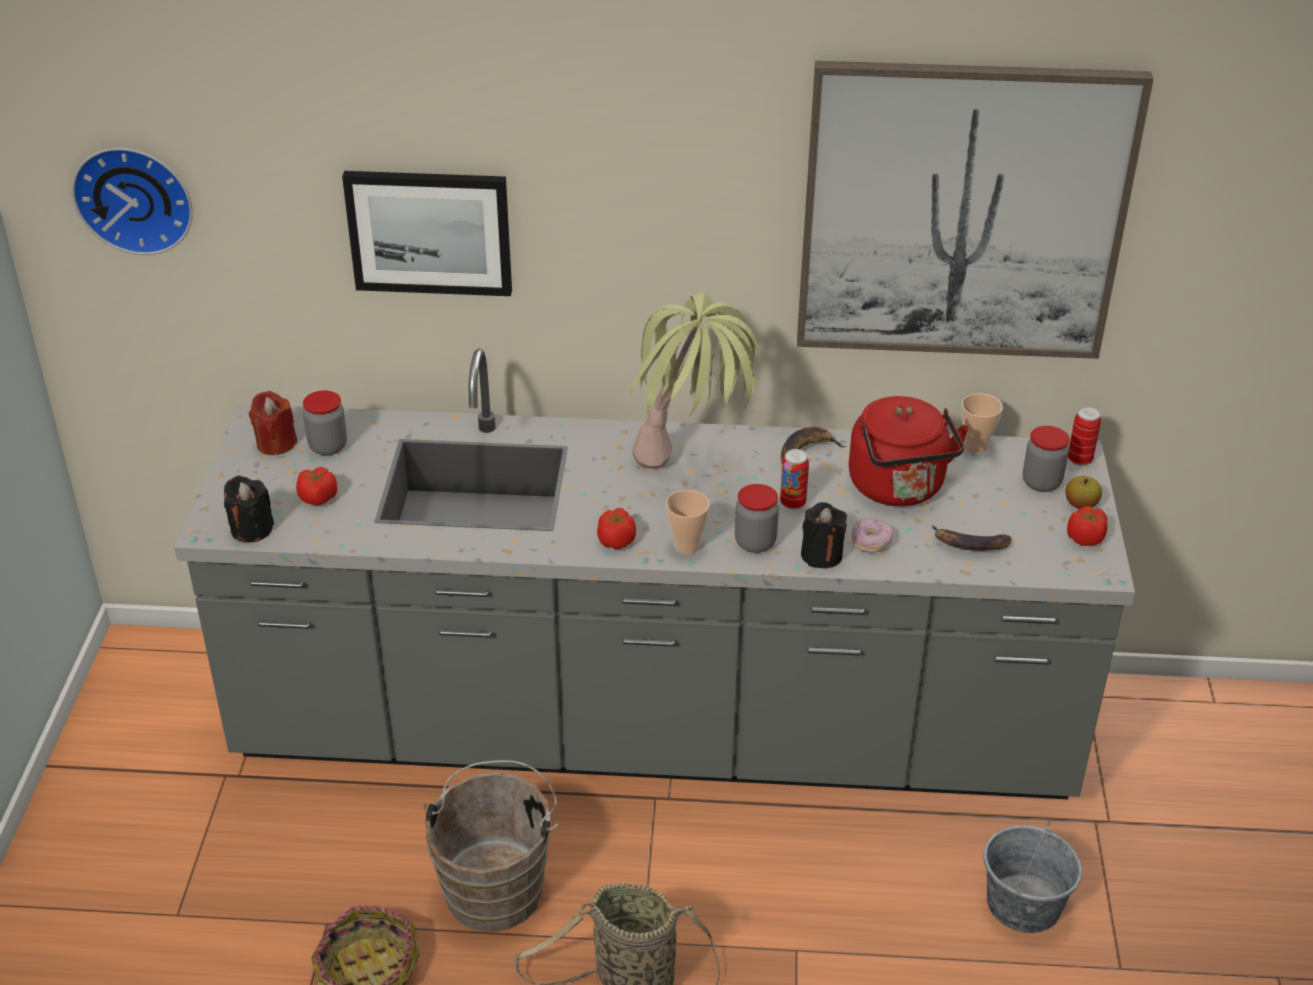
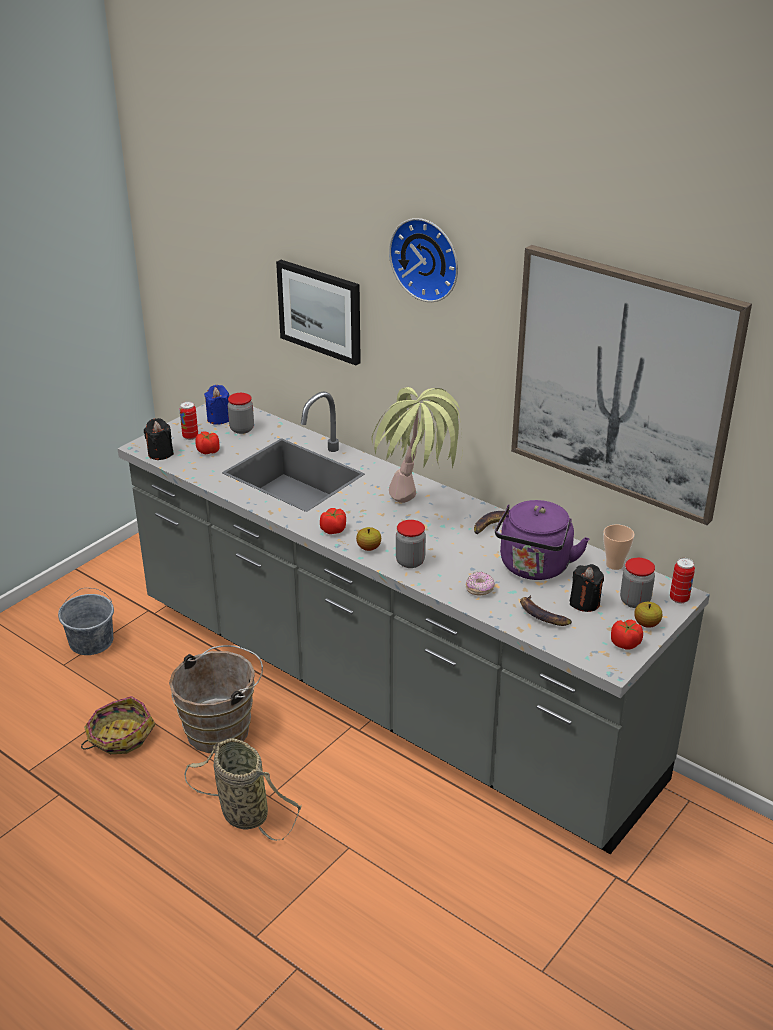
camera: 35 degrees right, 5 degrees down
wall clock [72,147,193,255] -> wall clock moved to [389,218,458,302]
red candle [249,391,297,455] -> blue candle [204,385,229,425]
cup [666,490,710,554] -> apple [356,527,381,551]
can [780,449,809,509] -> can moved to [179,401,198,440]
black candle [801,502,847,569] -> black candle moved to [570,564,604,612]
red kettle [849,396,969,506] -> purple kettle [495,500,589,580]
grey bucket [983,819,1082,933] -> grey bucket moved to [58,588,114,655]

